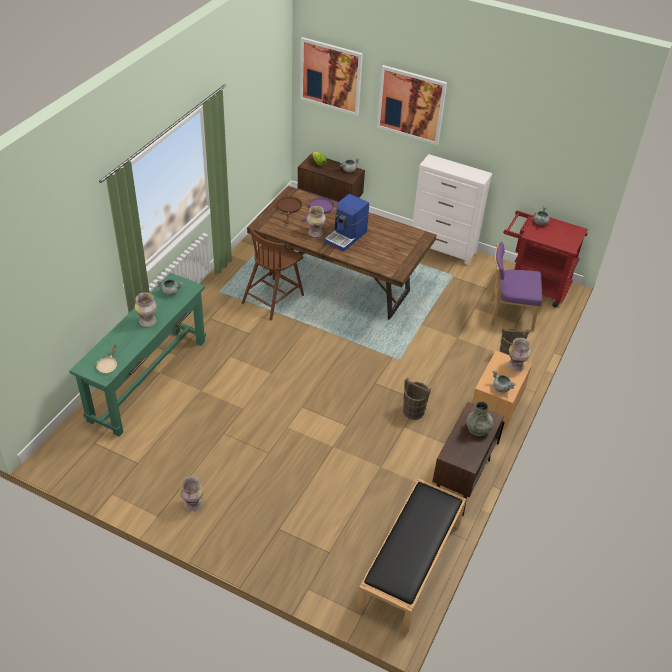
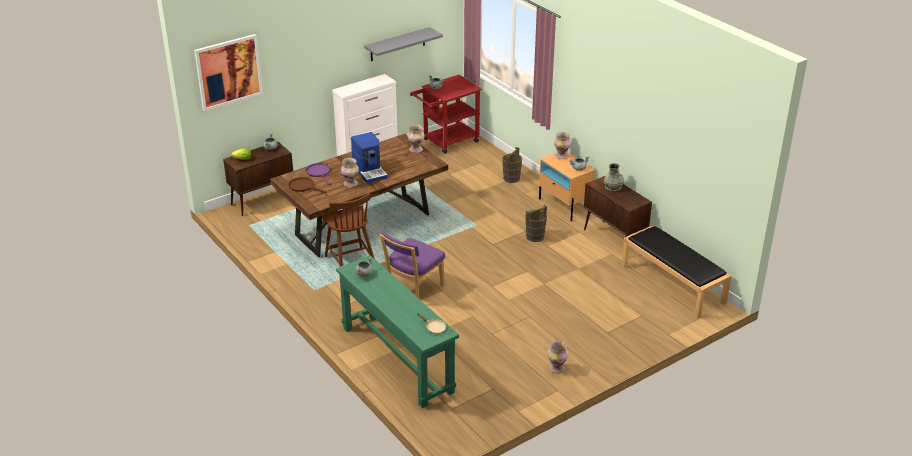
camera: 60 degrees left, 10 degrees down
vase [135,292,157,327] -> vase moved to [407,125,424,153]
picture [377,65,447,145] -> none
purple chair [491,242,542,331] -> purple chair moved to [380,231,445,298]
none -> grey shelf [364,27,443,61]

